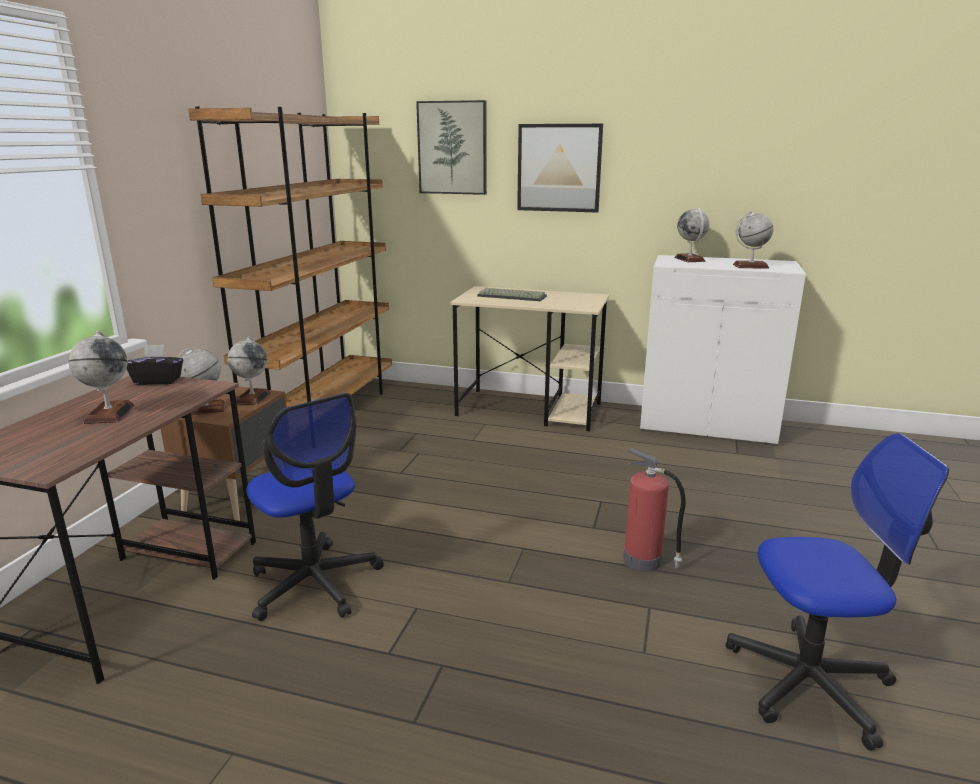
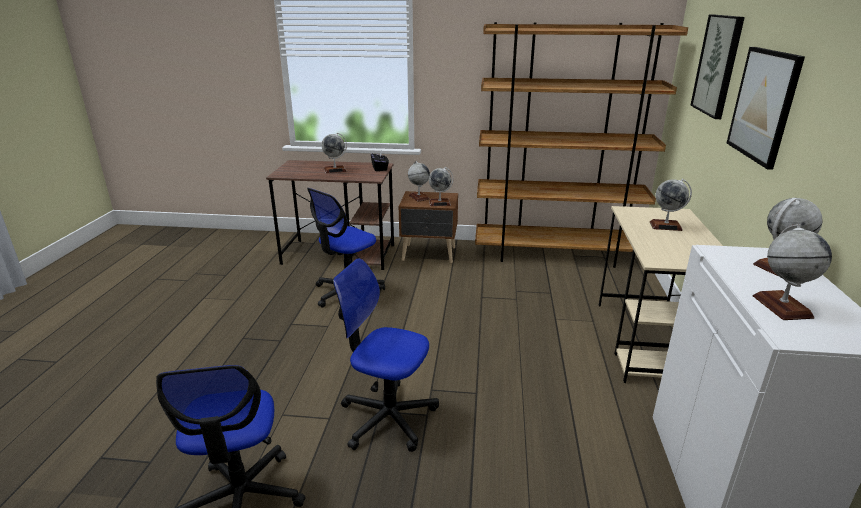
camera: 80 degrees right, 5 degrees up
keyboard [477,288,547,301] -> globe [650,179,692,231]
fire extinguisher [623,448,686,571] -> office chair [333,258,439,452]

